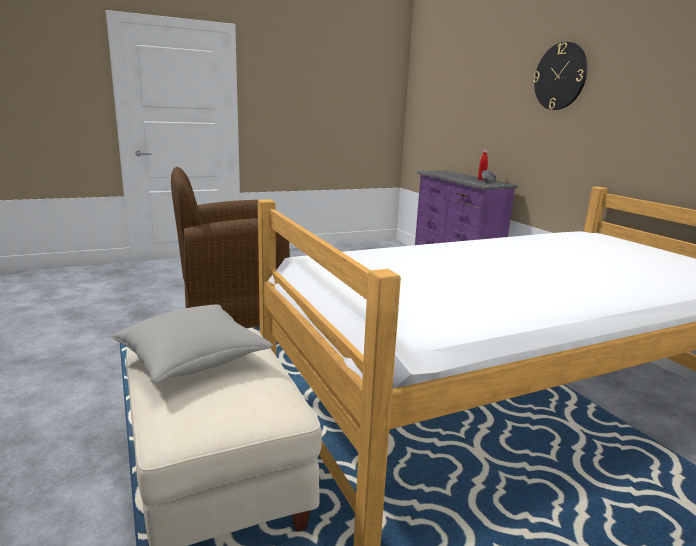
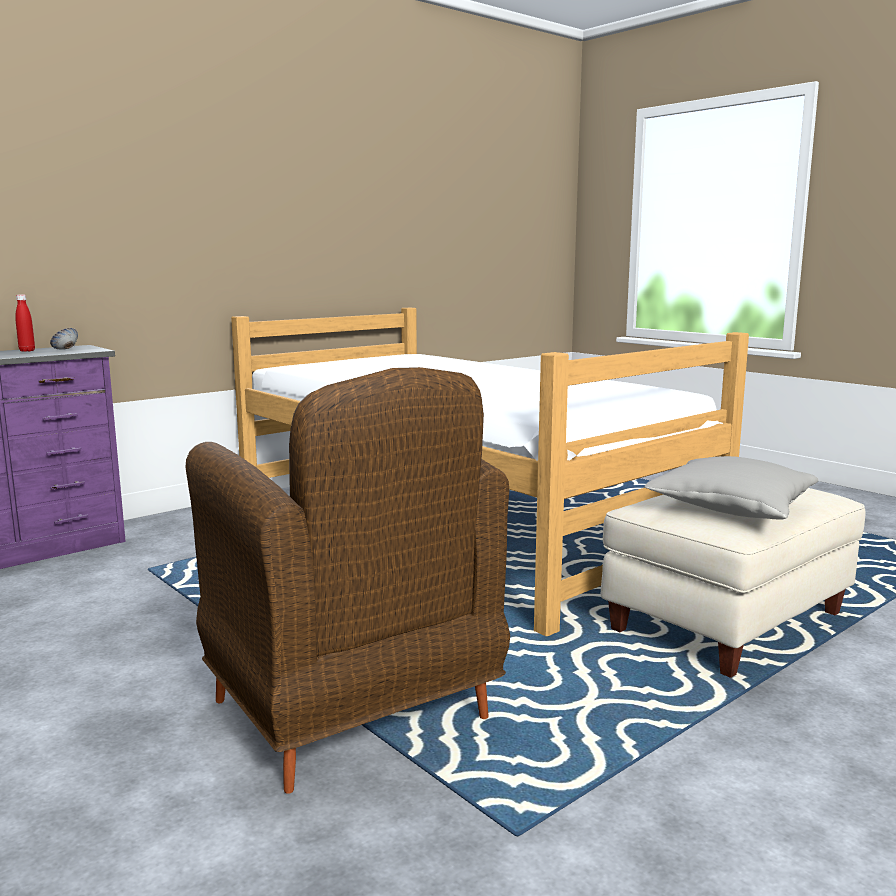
camera: 105 degrees left, 5 degrees down
wall clock [533,42,587,110] -> none

